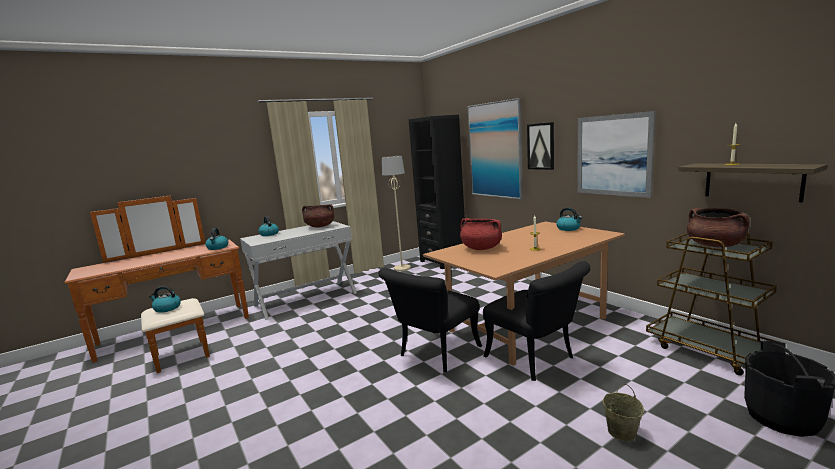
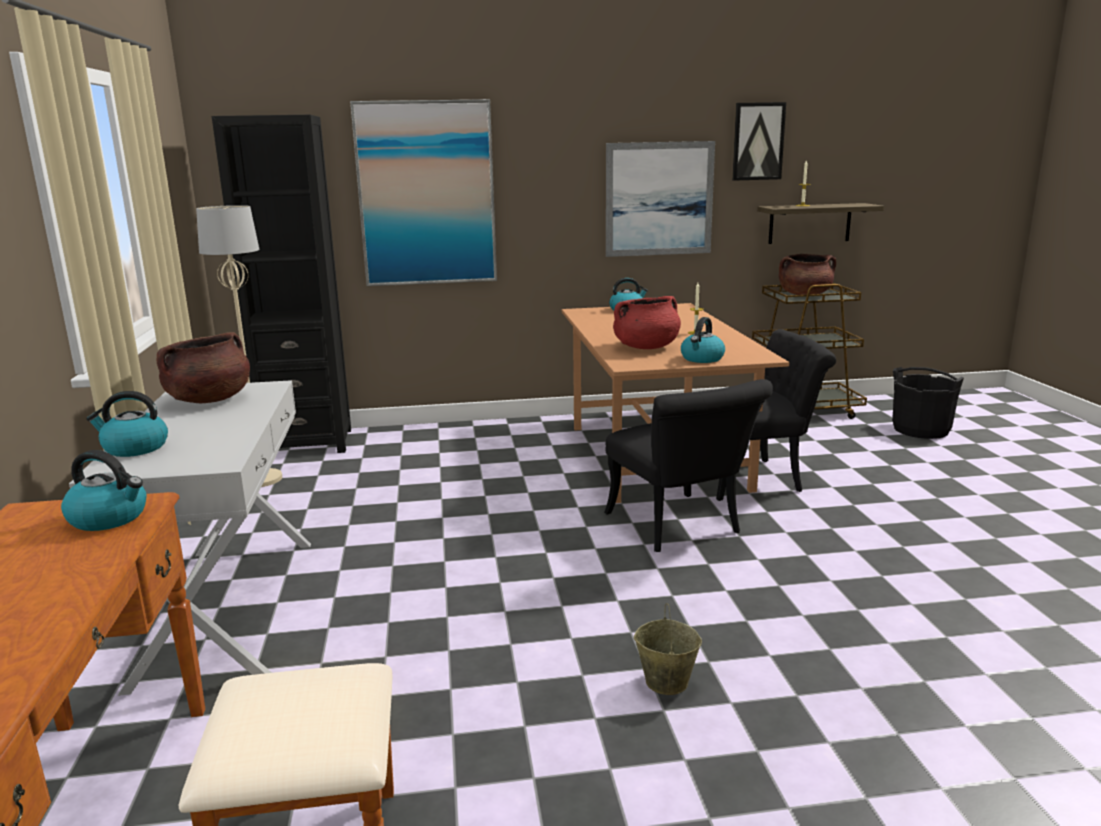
camera: 65 degrees left, 5 degrees up
kettle [149,286,181,313] -> kettle moved to [681,317,725,363]
picture [527,122,554,170] -> picture moved to [732,102,786,181]
beige bucket [603,384,644,441] -> beige bucket moved to [634,603,702,695]

